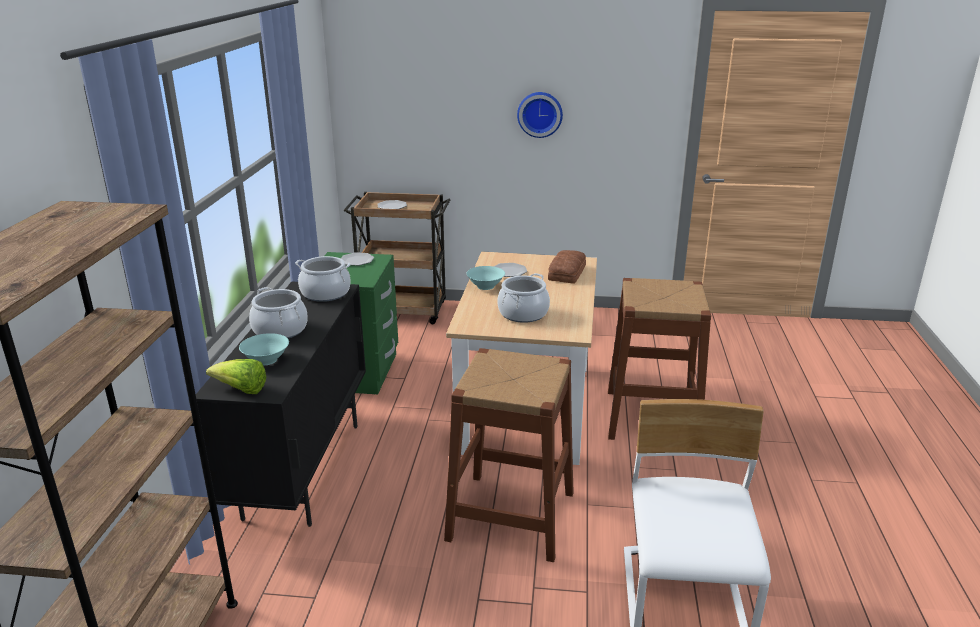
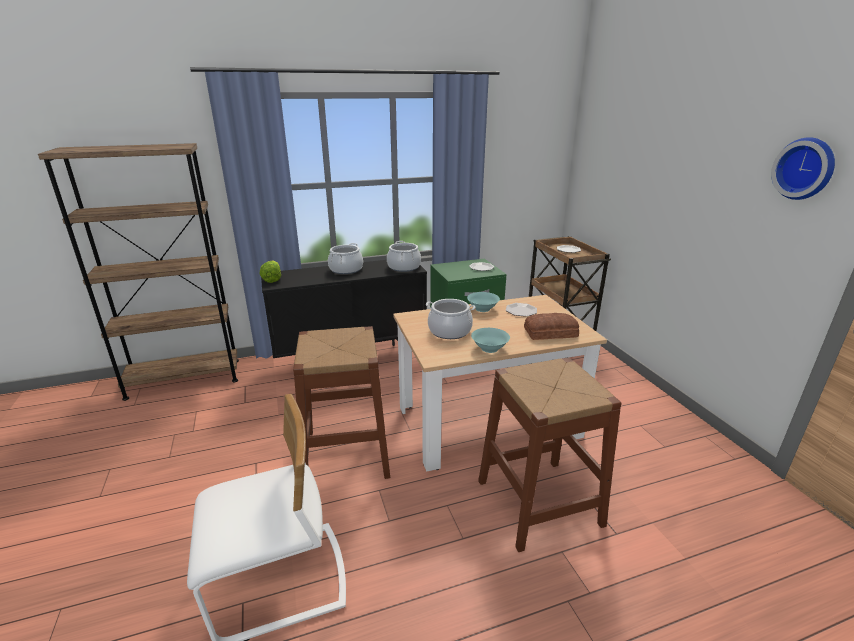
camera: 65 degrees right, 0 degrees up
turquoise bowl [239,333,289,365] -> turquoise bowl moved to [471,328,510,353]
wall clock [517,92,563,138] -> wall clock moved to [771,137,835,200]

